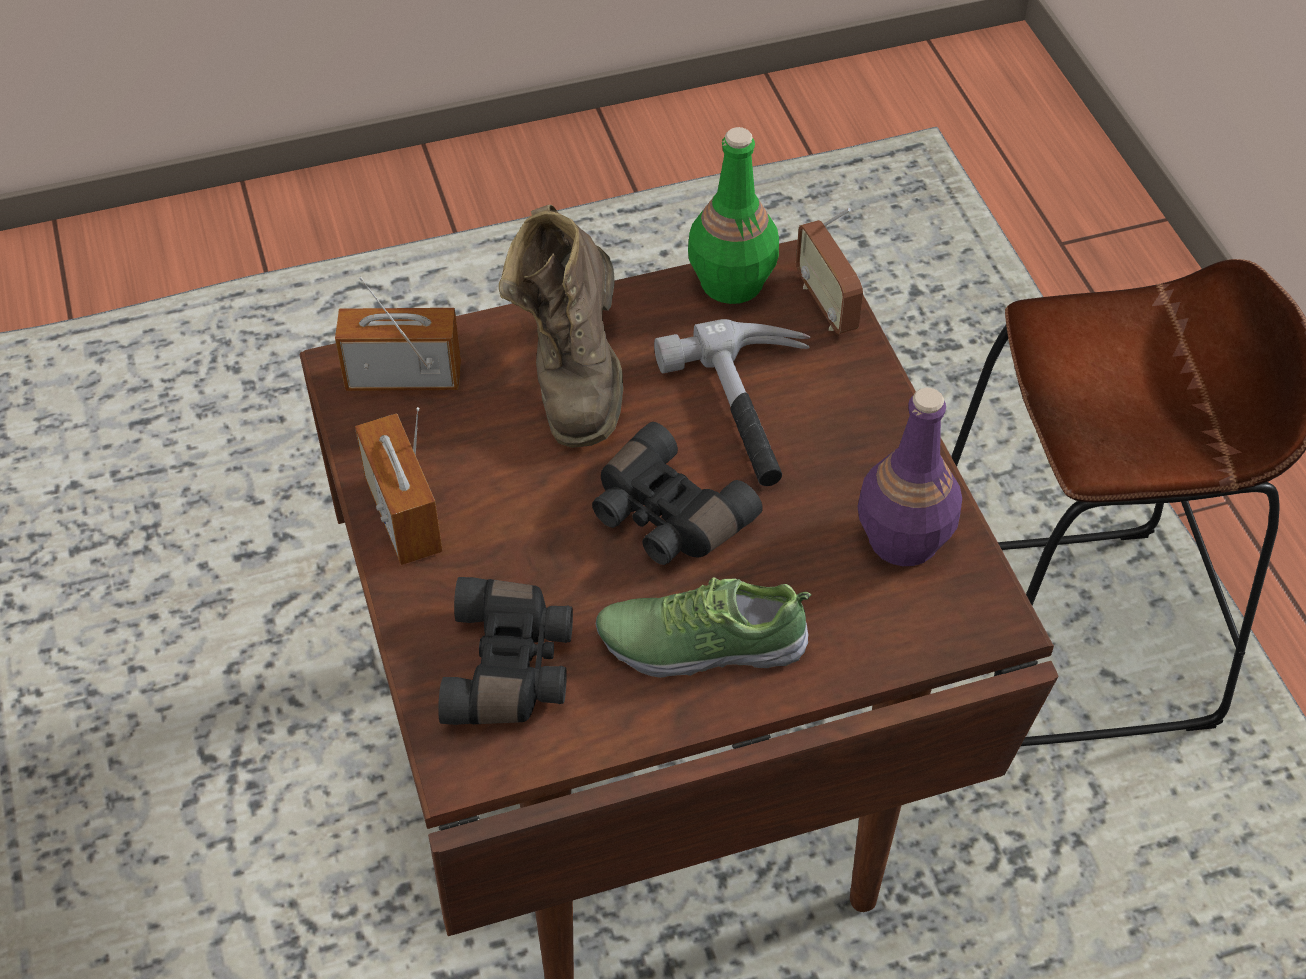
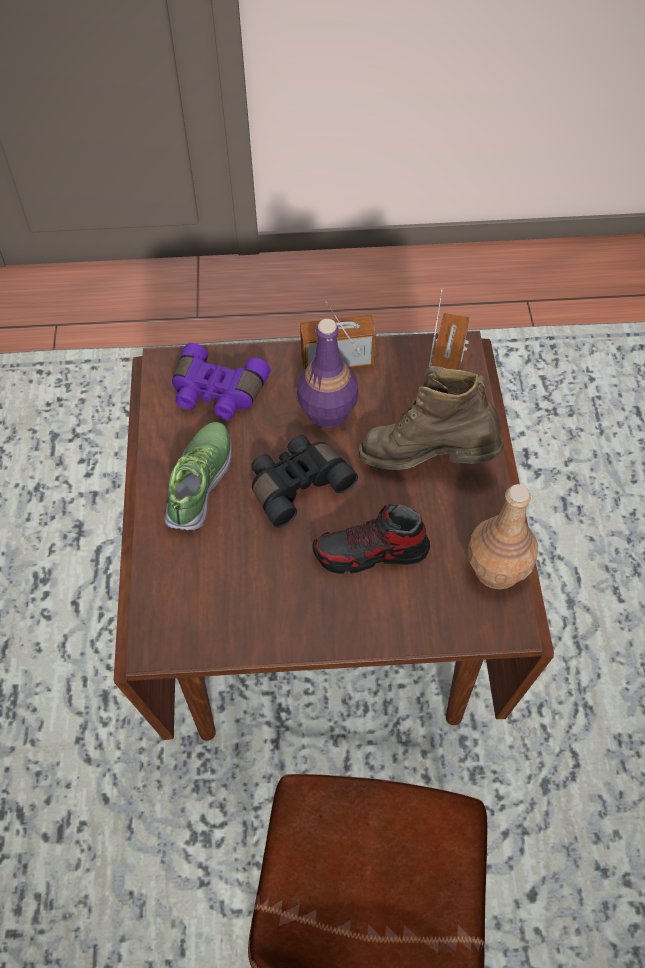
camera: 105 degrees right, 5 degrees up
black binoculars [438,577,573,725] -> purple binoculars [172,343,271,419]
hammer [654,319,811,486] -> shoe [313,504,430,574]
green bottle [688,127,779,304] -> brown bottle [468,484,538,589]
radio [796,208,863,334] -> none
purple bottle [857,388,962,566] -> purple bottle moved to [297,319,358,428]

